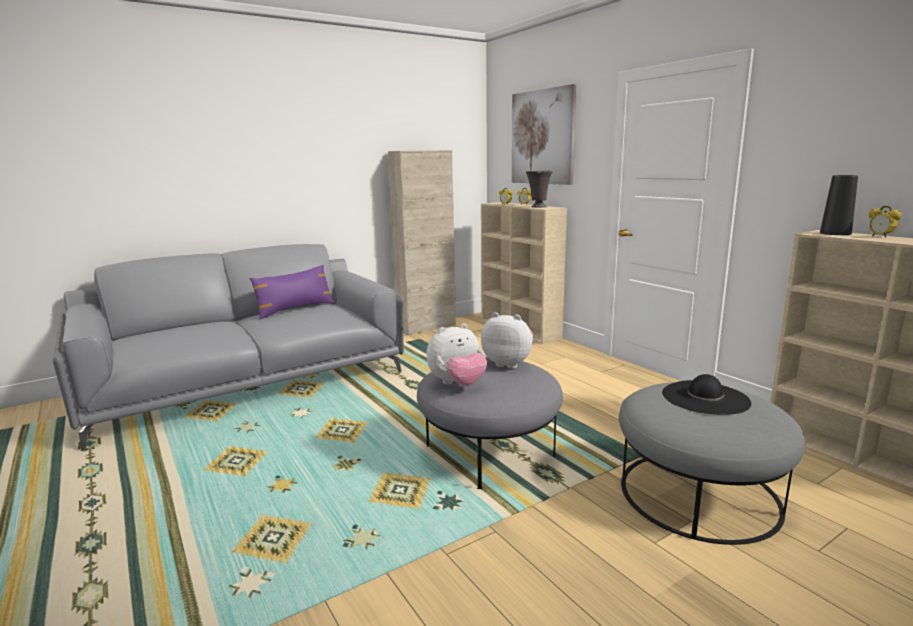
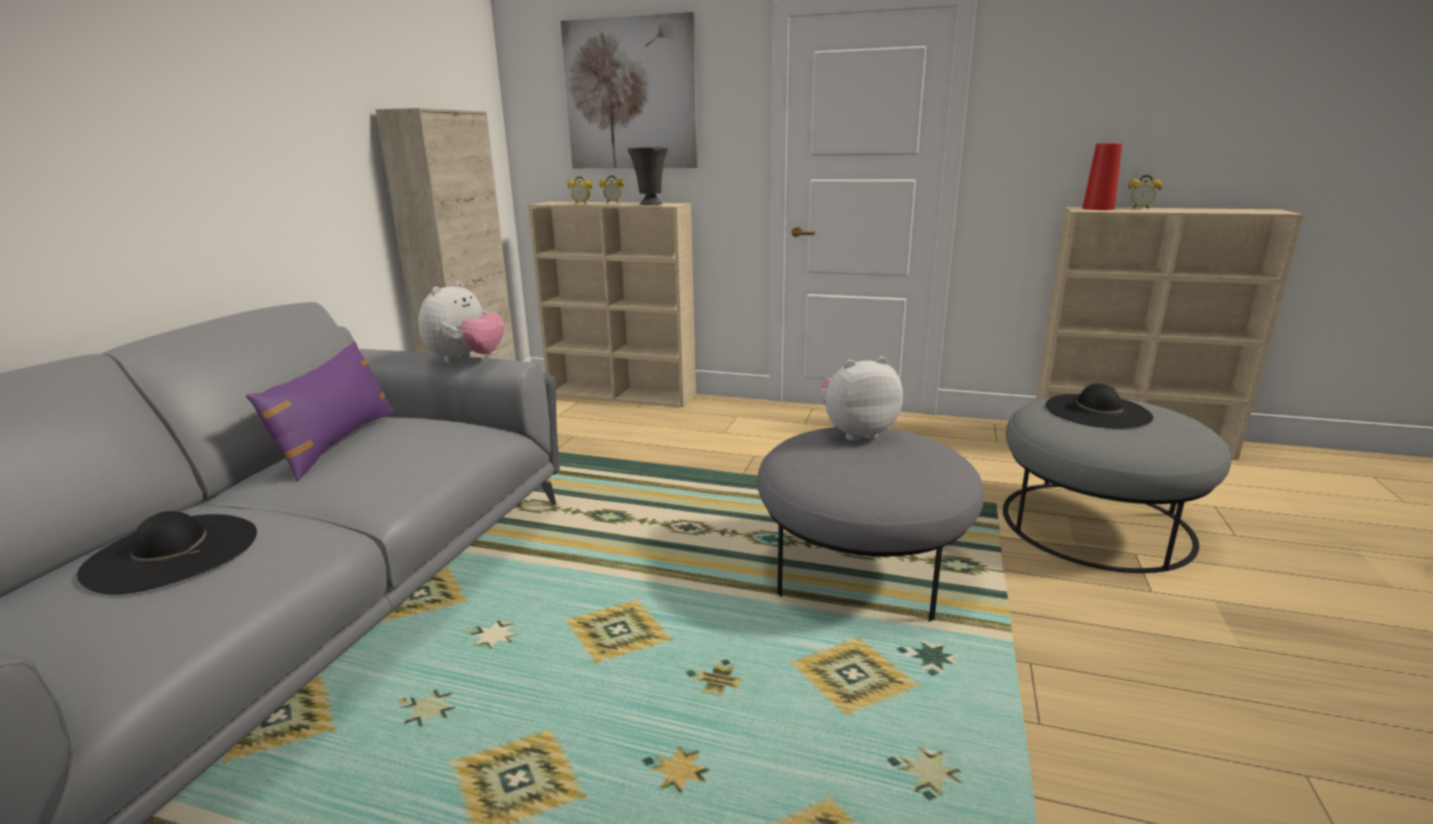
camera: 40 degrees left, 5 degrees up
plush toy [426,323,487,386] -> plush toy moved to [418,281,505,363]
black vase [820,175,858,235] -> red vase [1082,143,1122,210]
none -> black hat [77,511,257,594]

